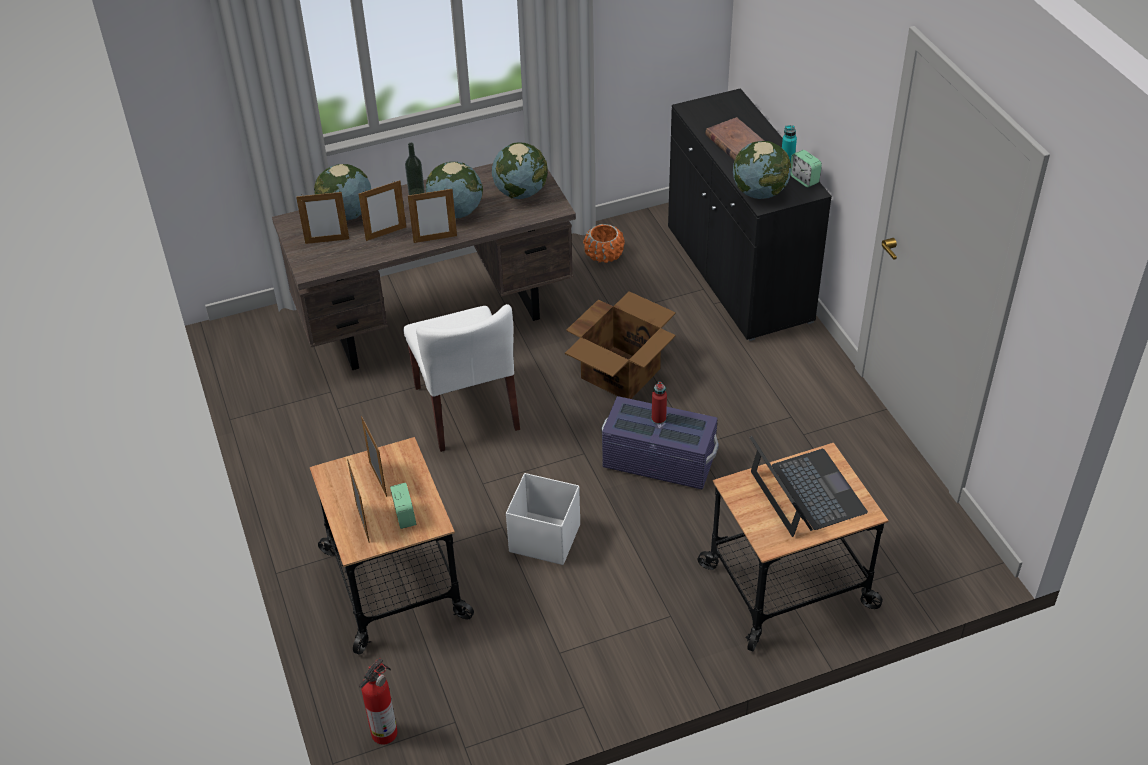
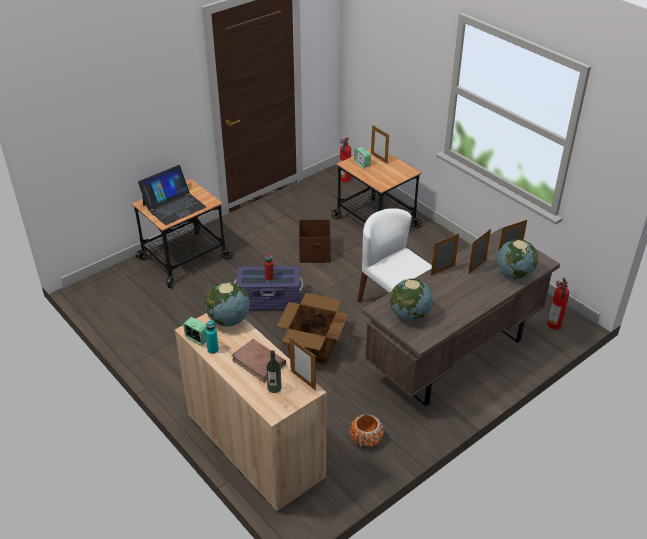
camera: 160 degrees right, 5 degrees down
picture frame [361,416,387,497] -> picture frame moved to [290,337,316,390]
bottle [405,143,425,195] -> bottle moved to [266,350,282,393]
globe [426,162,483,218] -> none
white storage box [506,473,580,565] -> brown storage box [299,219,331,263]
black cabinet [668,88,832,341] -> beige cabinet [175,313,326,512]
laptop [749,436,868,537] -> laptop turned 90 degrees counterclockwise [138,165,206,225]
none -> fire extinguisher [547,278,569,330]

